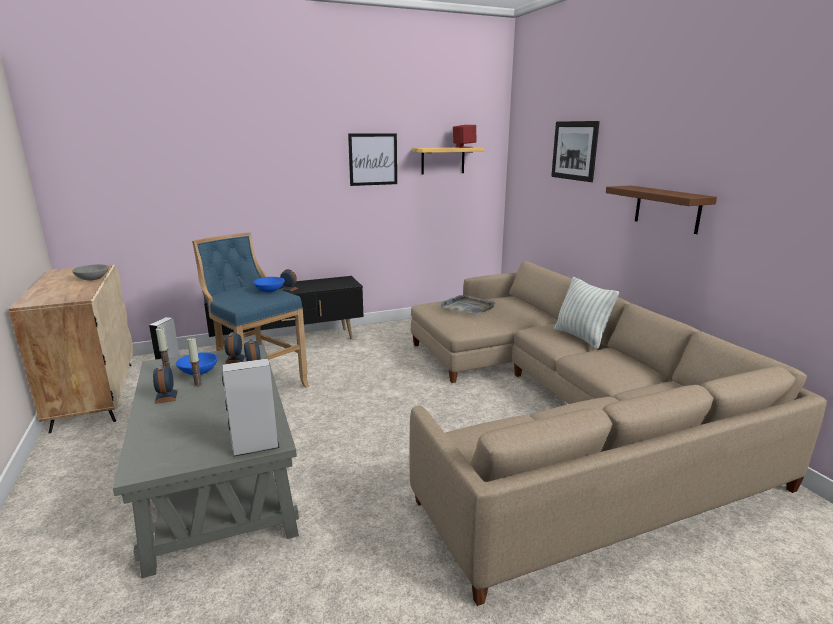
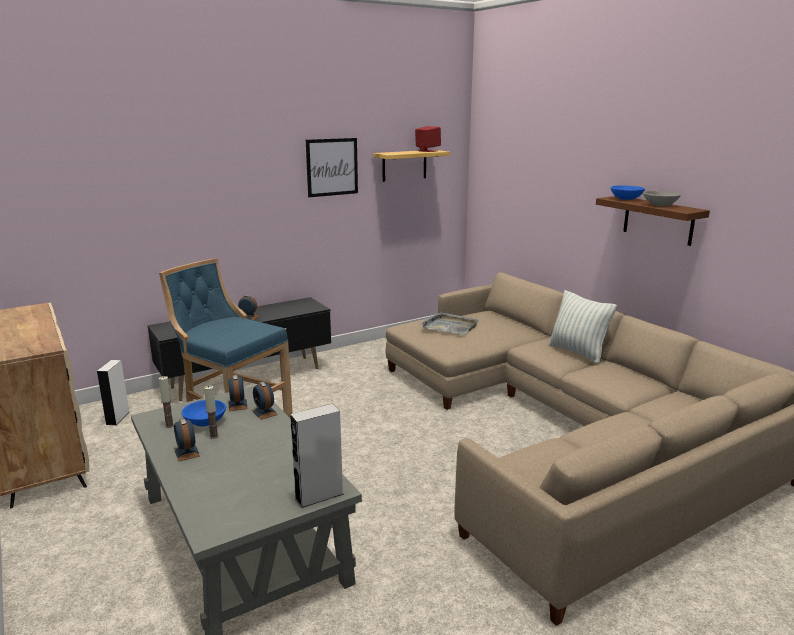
camera: 10 degrees left, 0 degrees up
grey bowl [72,264,109,281] -> grey bowl moved to [643,191,681,206]
blue bowl [253,277,285,292] -> blue bowl moved to [611,185,645,200]
picture [551,121,600,182] -> none

